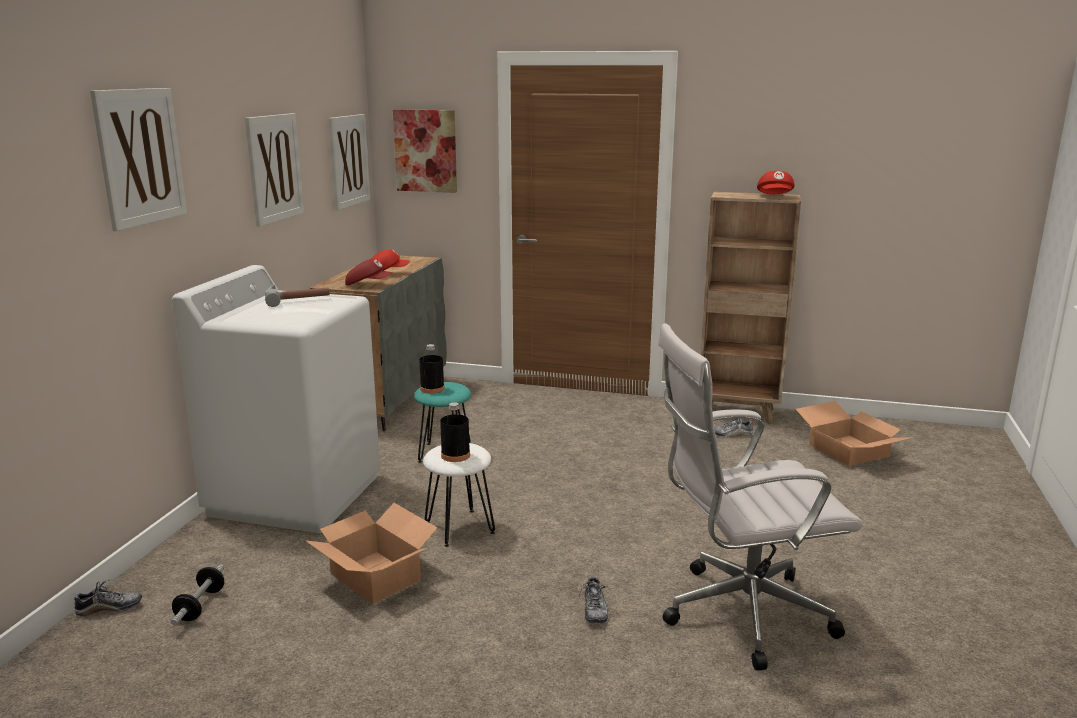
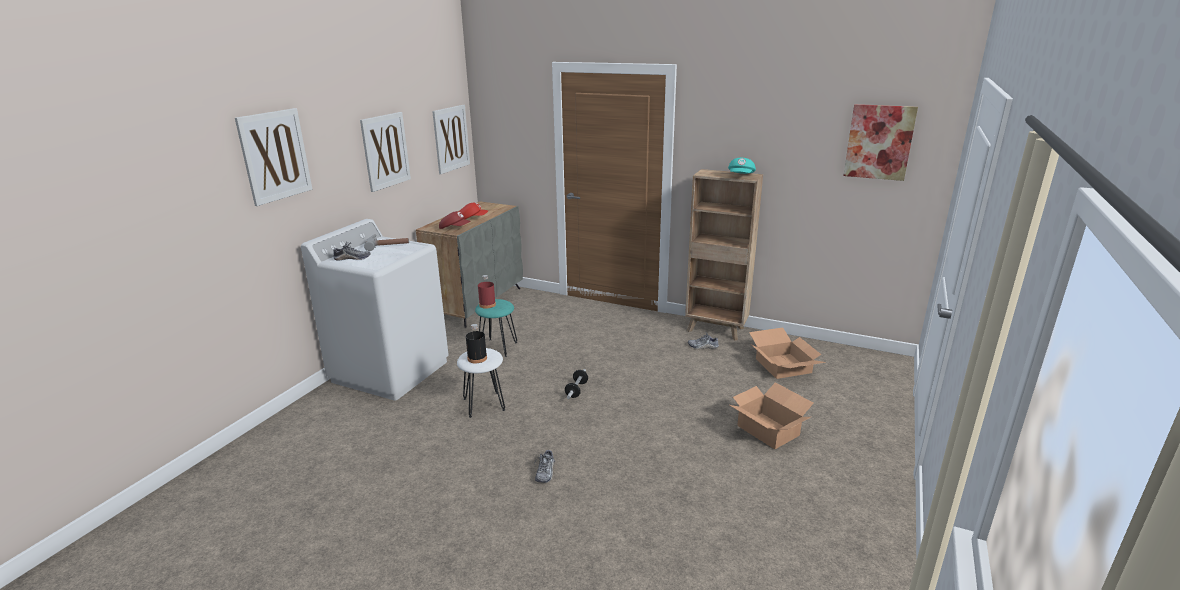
camera: 10 degrees right, 5 degrees up
shoe [74,580,142,616] -> shoe moved to [333,242,371,261]
dumbbell [171,565,224,625] -> dumbbell moved to [565,369,588,399]
cardboard box [305,503,438,604] -> cardboard box moved to [730,382,814,449]
picture [393,109,457,193] -> picture moved to [843,104,918,181]
black bottle [419,344,444,394] -> red bottle [478,275,496,309]
white office chair [658,323,863,671] -> none
red cap [757,171,795,194] -> turquoise cap [728,158,756,174]

